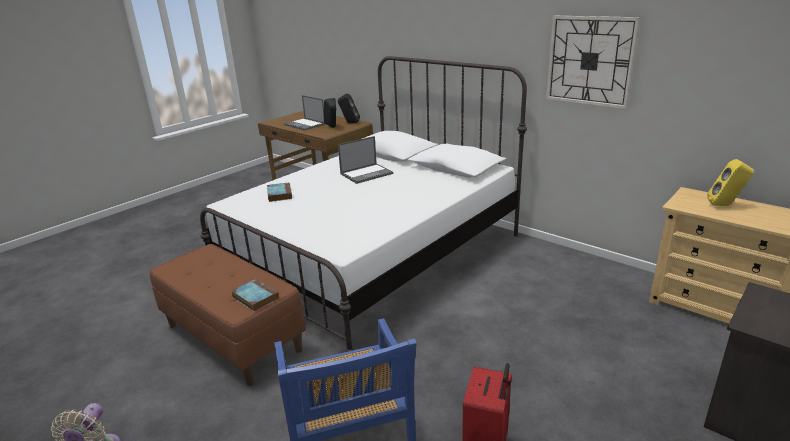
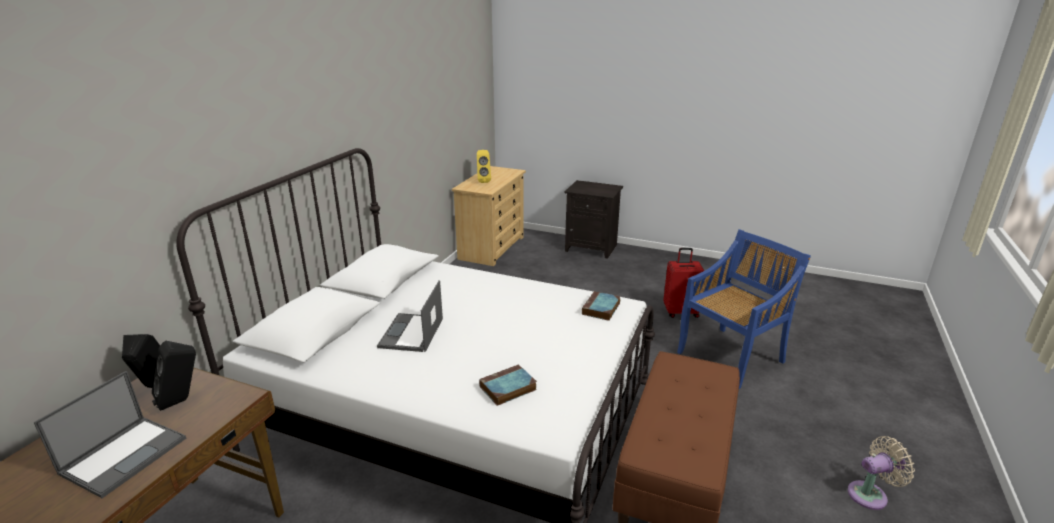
camera: 110 degrees left, 0 degrees up
book [231,279,279,312] -> book moved to [582,291,621,321]
laptop [338,136,393,184] -> laptop turned 120 degrees counterclockwise [377,280,443,352]
wall clock [546,16,640,109] -> none

